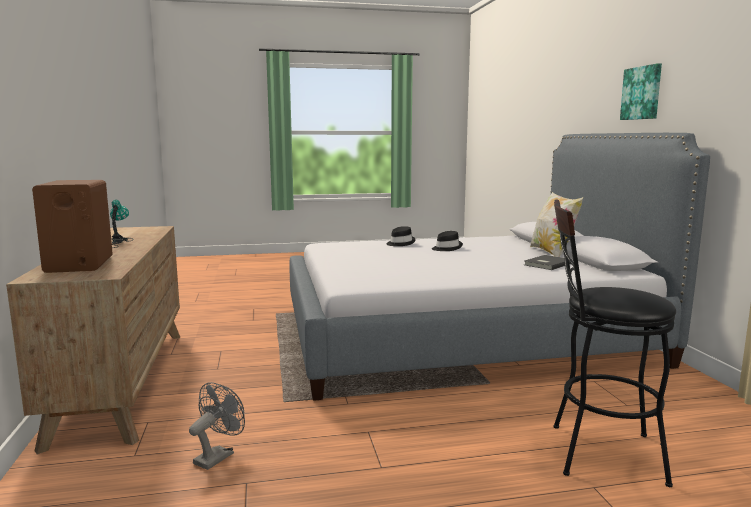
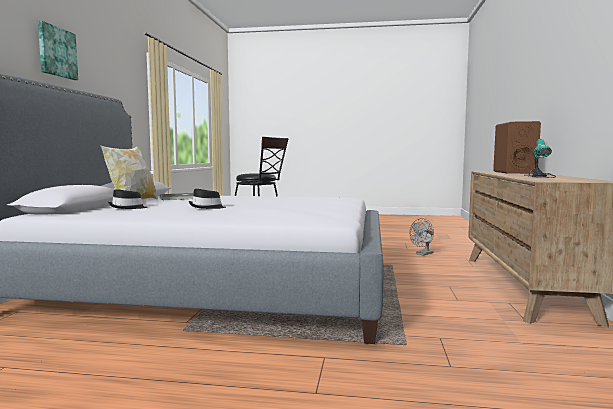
camera: 160 degrees left, 5 degrees down
black hat [387,226,416,246] -> black hat moved to [108,189,147,209]

